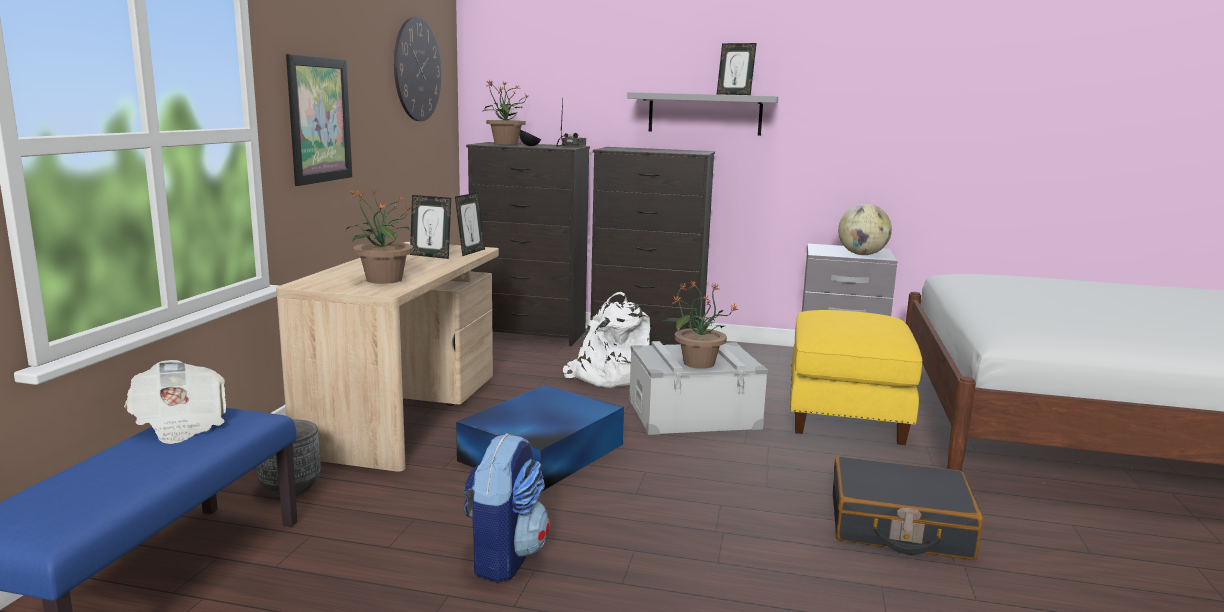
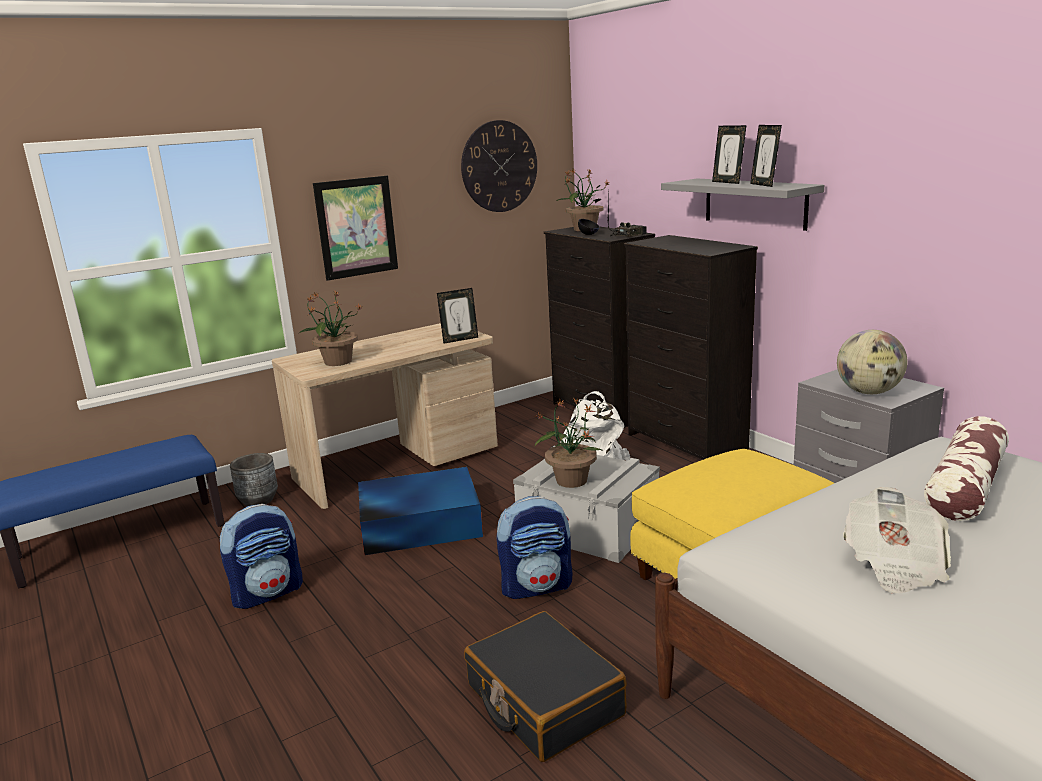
camera: 45 degrees right, 5 degrees up
newspaper [124,360,226,444] -> newspaper moved to [843,487,951,594]
picture frame [410,195,451,259] -> picture frame moved to [712,125,746,184]
none -> backpack [497,496,572,599]
none -> pillow [924,416,1009,521]

